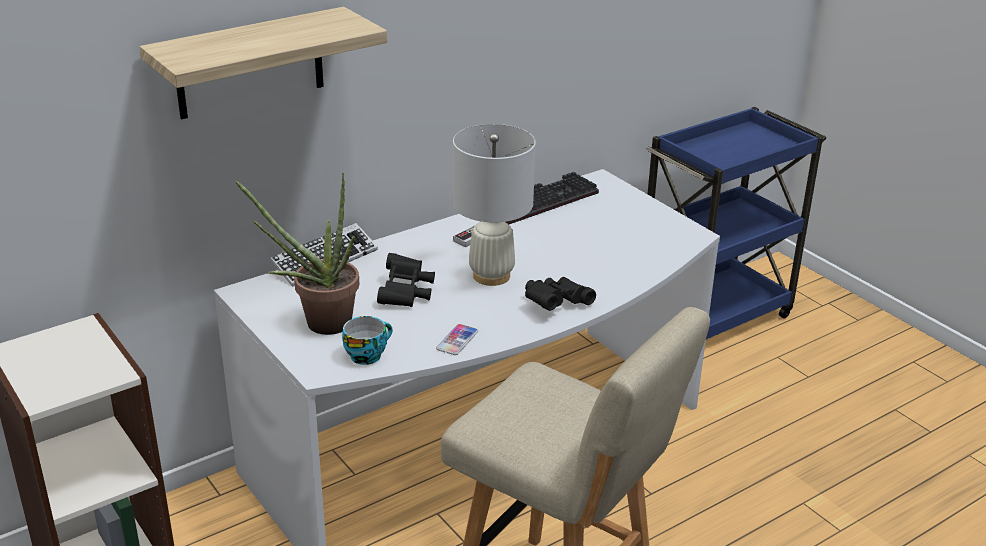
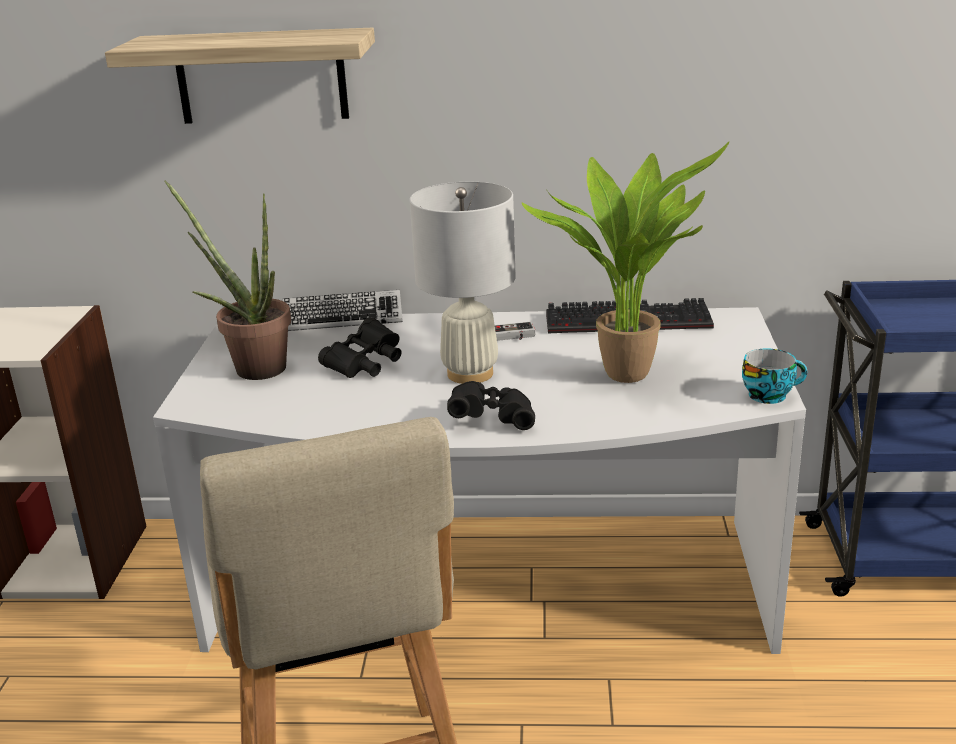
camera: 40 degrees right, 5 degrees down
cup [342,316,393,365] -> cup moved to [742,349,807,404]
phone [436,324,478,355] -> none
none -> potted plant [521,142,729,383]

